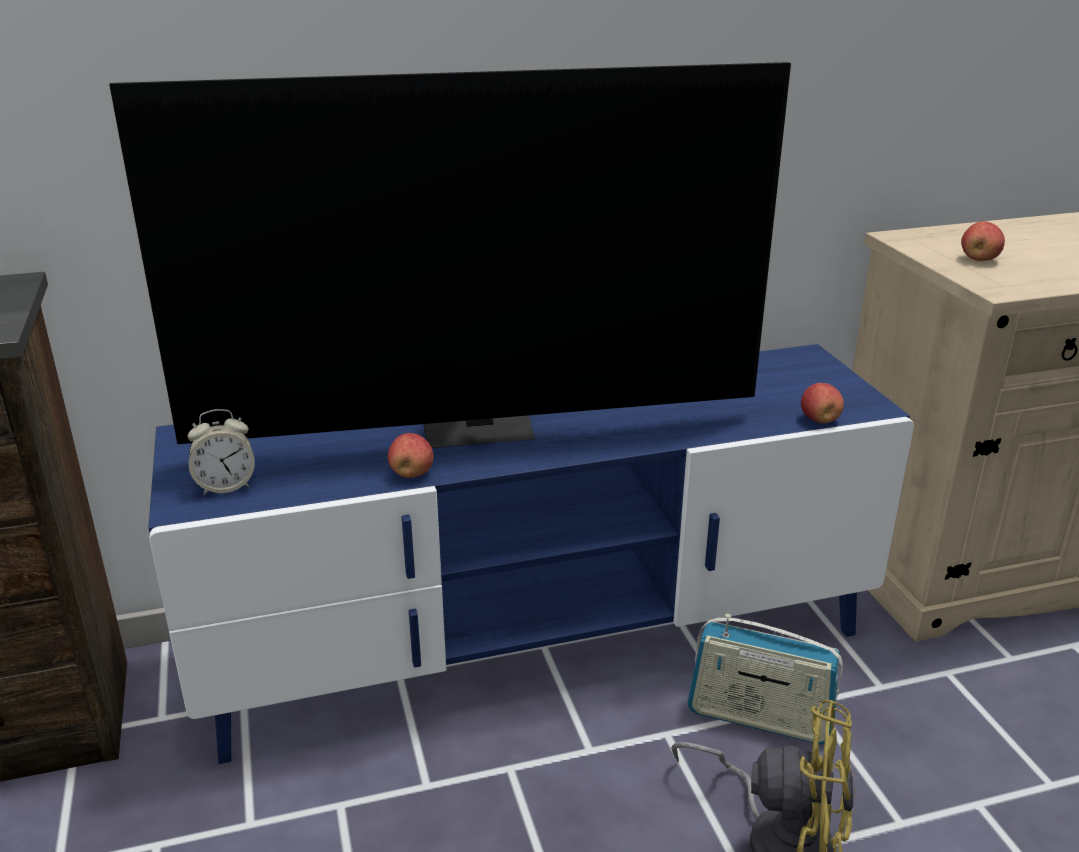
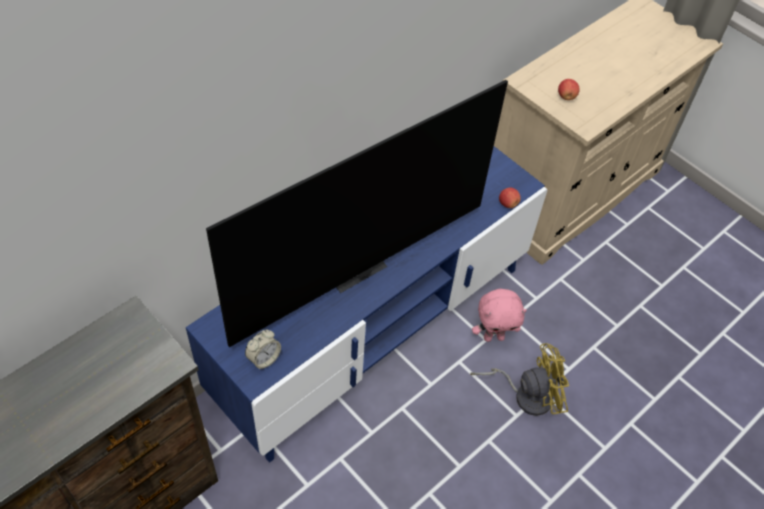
camera: 30 degrees left, 25 degrees up
apple [388,433,434,478] -> none
radio [687,614,843,745] -> pink plush toy [472,289,527,342]

